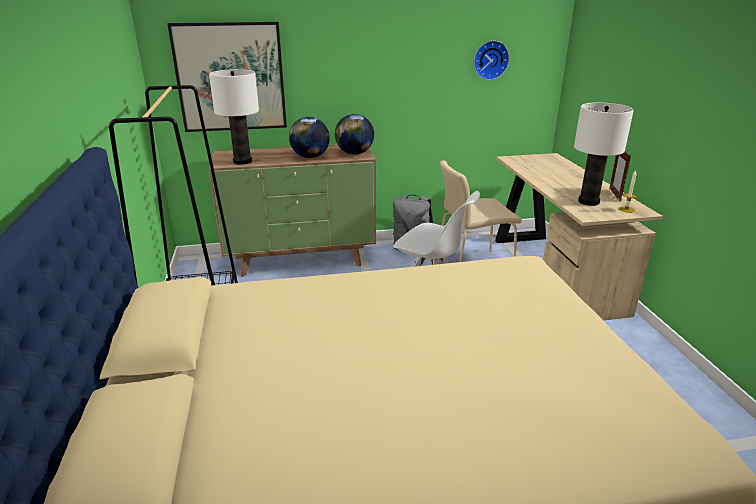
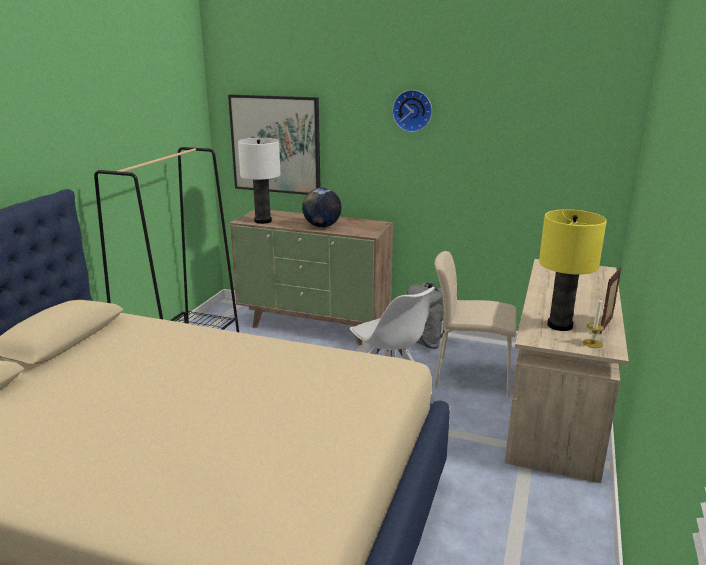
camera: 30 degrees right, 5 degrees down
globe [335,114,374,155] -> none
wall clock [474,40,509,80] -> wall clock moved to [392,90,432,132]
white table lamp [574,102,634,206] -> yellow table lamp [539,209,607,331]

